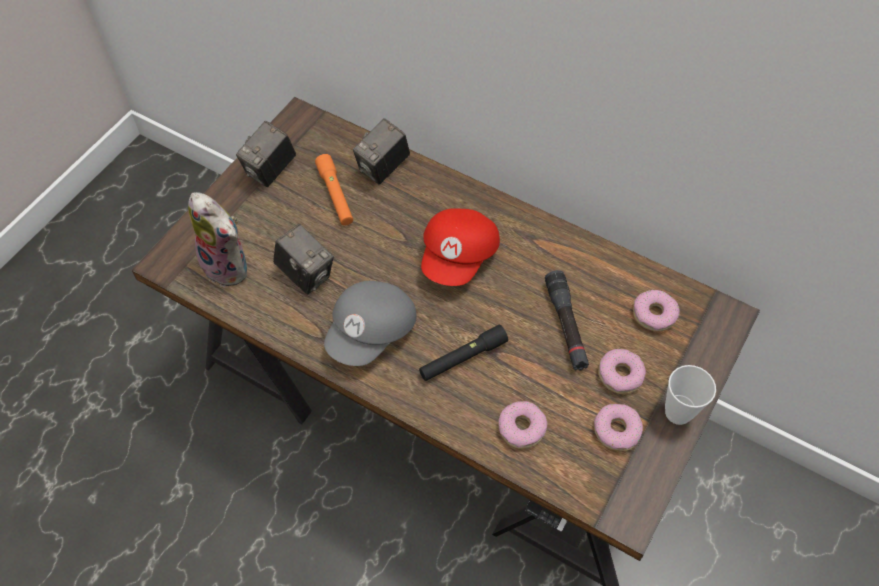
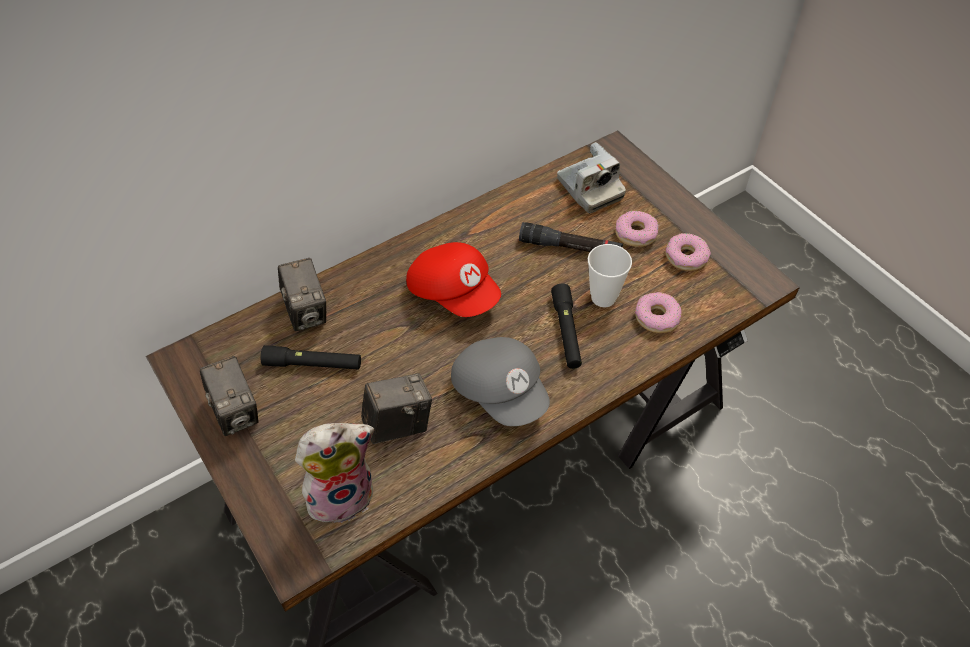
camera: 65 degrees left, 5 degrees down
orange flashlight [315,154,353,225] -> black flashlight [260,345,361,370]
donut [633,290,680,332] -> camera [557,142,626,213]
cup [665,365,716,425] -> cup moved to [588,244,632,307]

